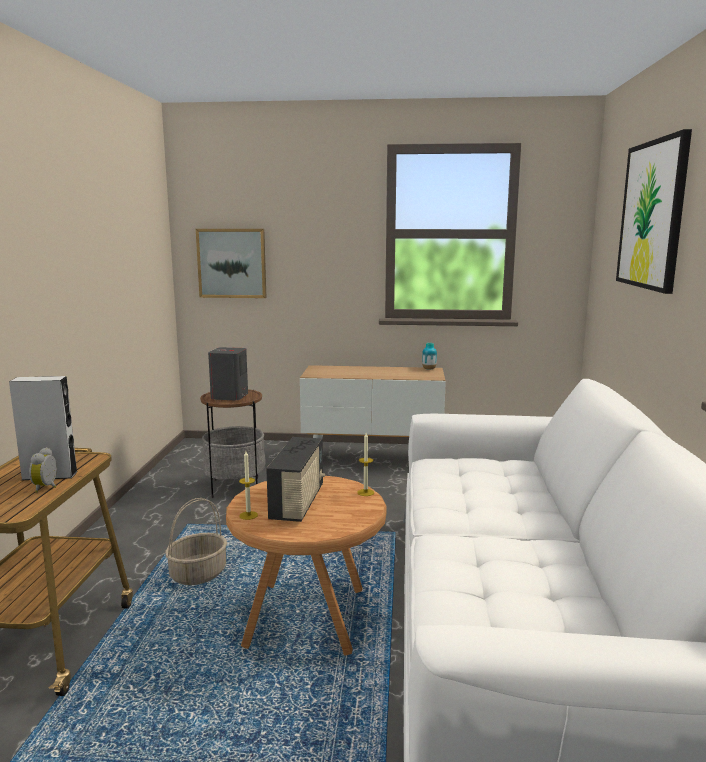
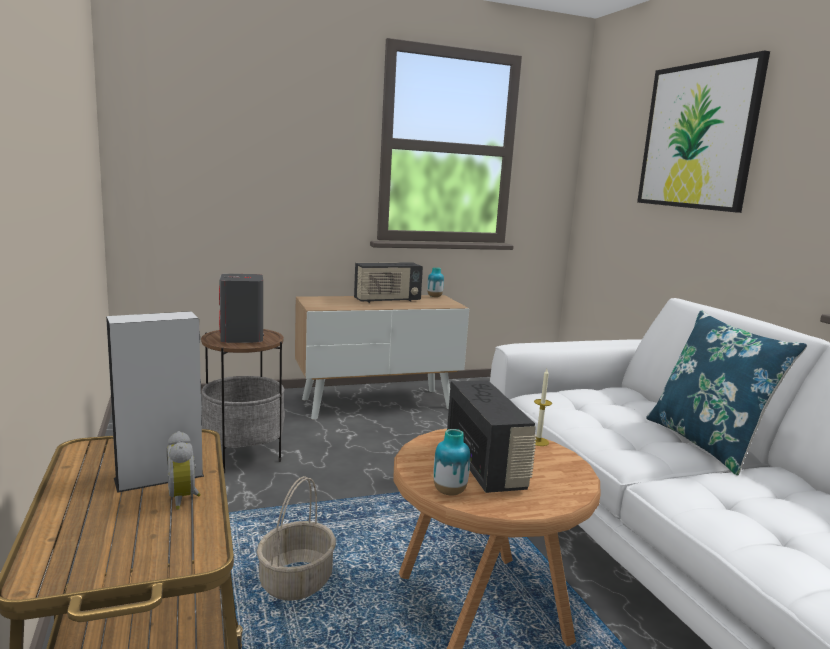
camera: 25 degrees left, 0 degrees up
picture [196,229,266,298] -> none
candle [239,451,258,520] -> vase [433,429,470,495]
none -> radio [354,263,423,303]
none -> blue pillow [646,311,807,476]

